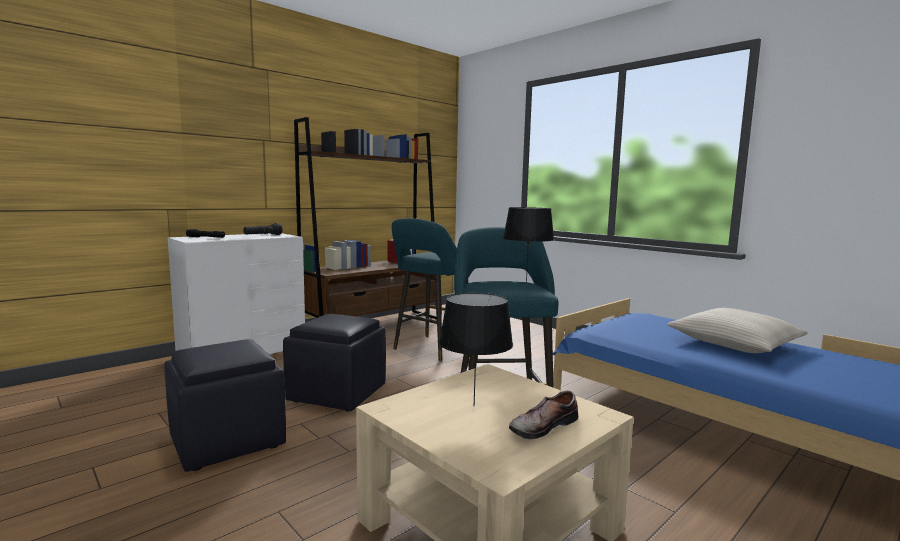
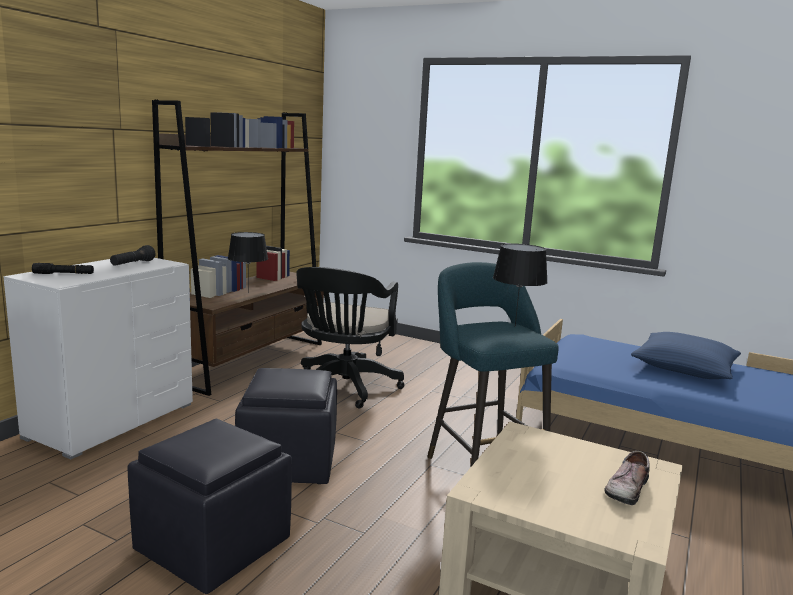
camera: 20 degrees left, 5 degrees up
turquoise stool [392,218,468,361] -> black office chair [296,267,405,409]
black table lamp [439,293,513,406] -> black table lamp moved to [228,232,268,293]
beige pillow [667,308,808,353] -> blue pillow [631,332,741,379]

